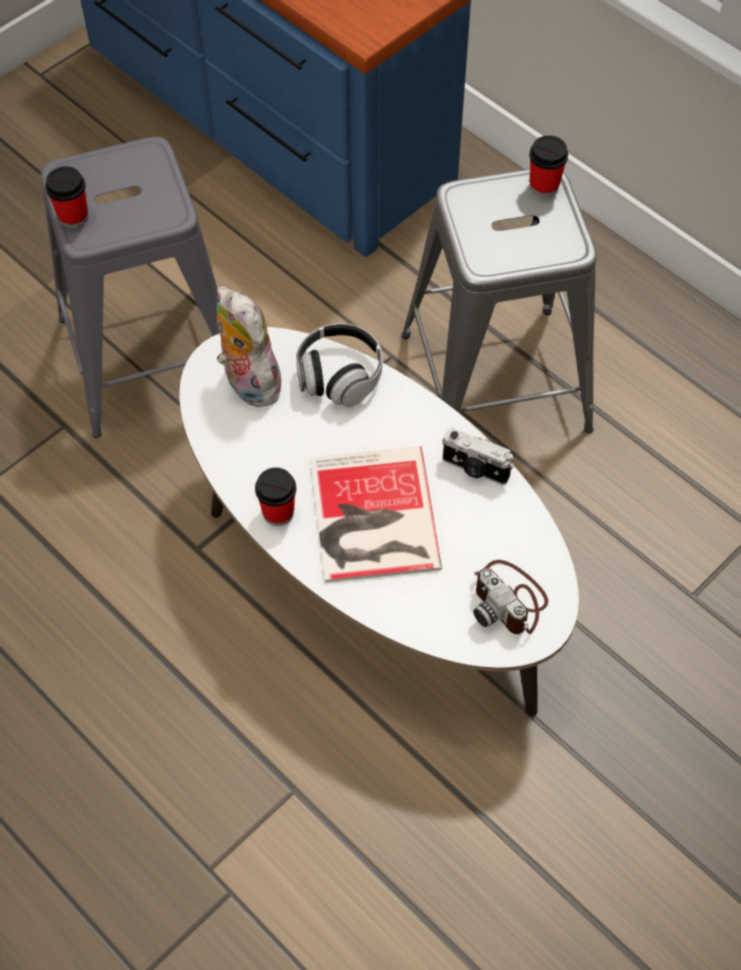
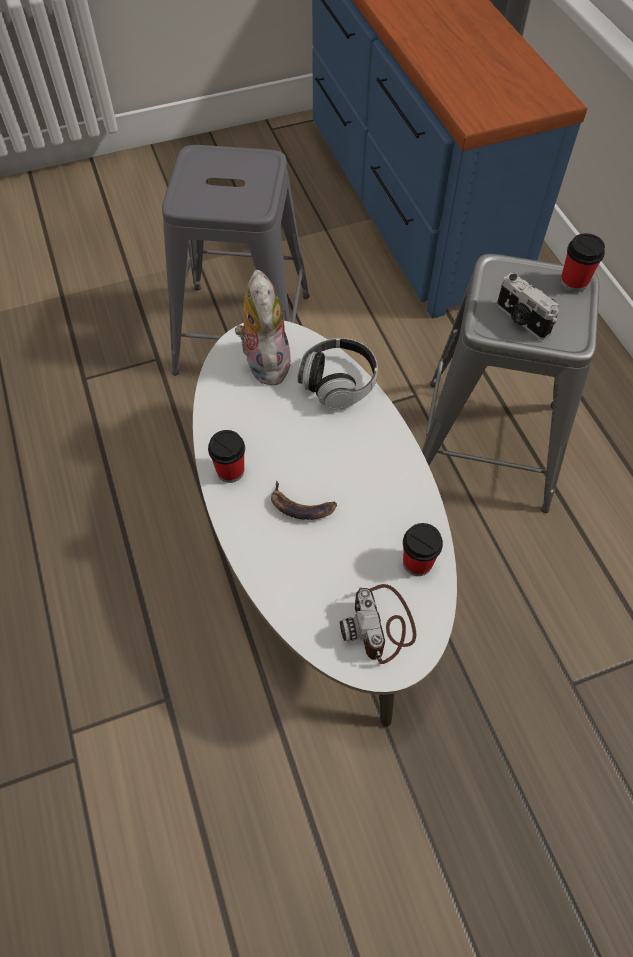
camera: 25 degrees right, 0 degrees up
cup [45,166,88,228] -> cup moved to [403,523,443,576]
book [310,446,442,583] -> banana [271,480,337,520]
camera [442,428,514,485] -> camera moved to [497,273,559,340]

